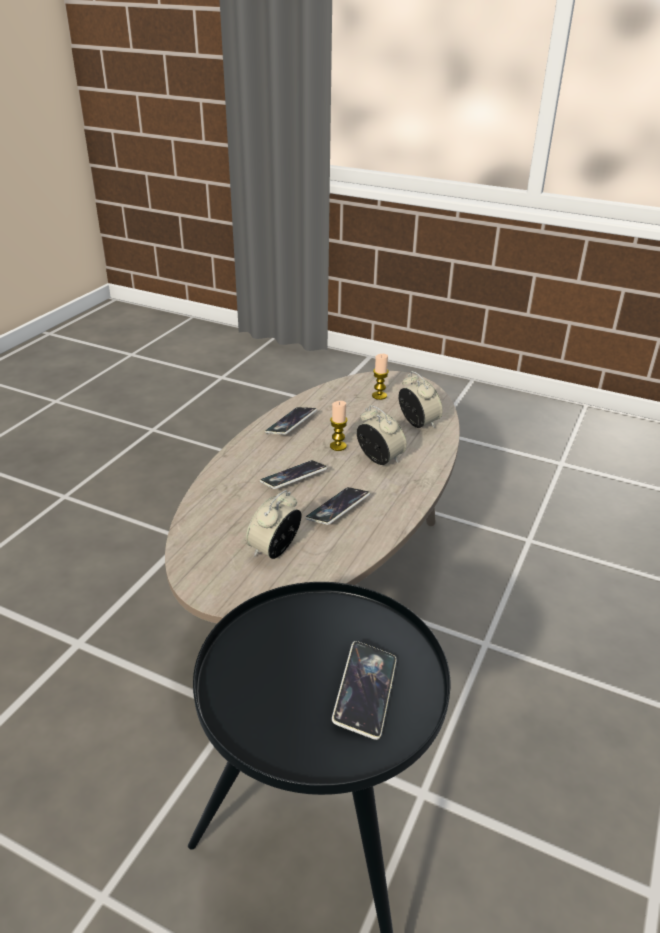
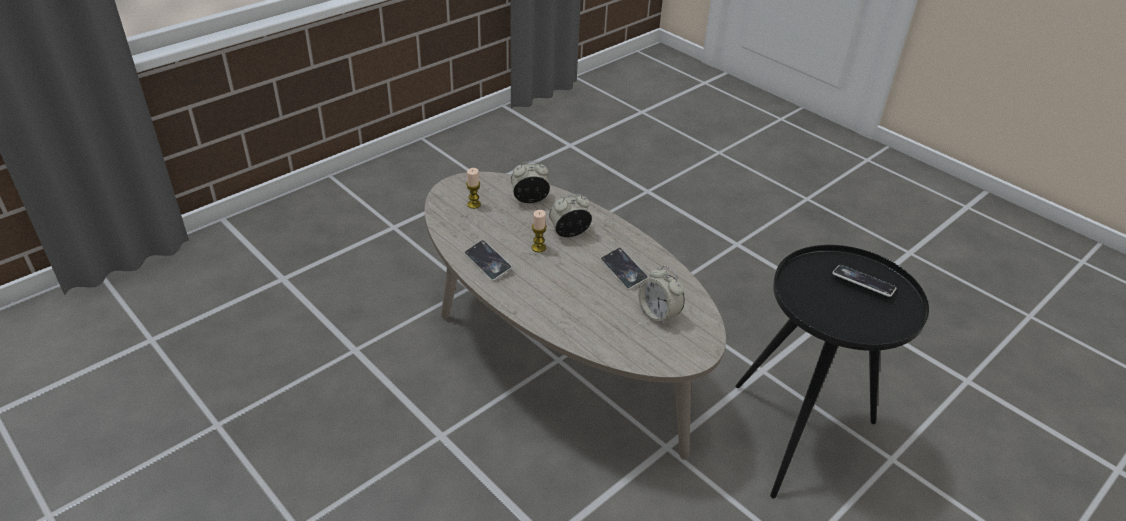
camera: 70 degrees left, 5 degrees up
phone [260,460,328,489] -> none

